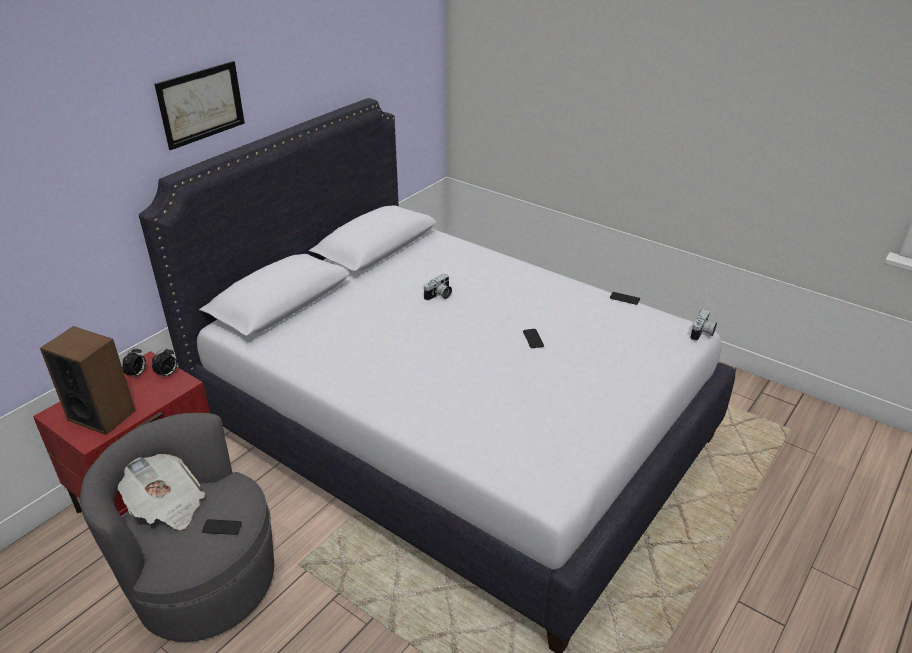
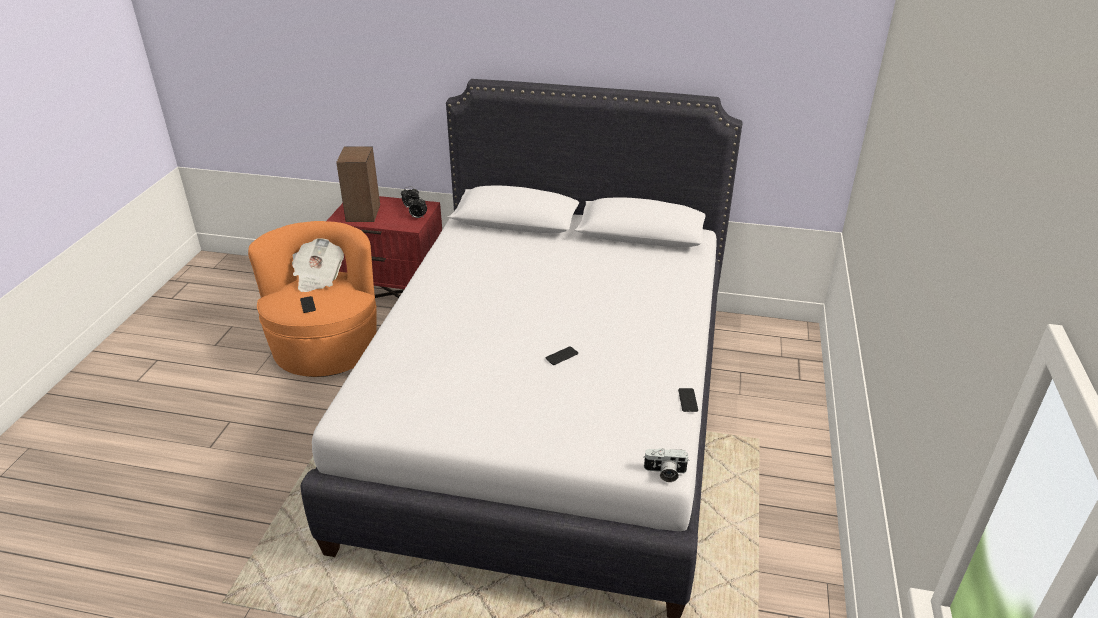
camera: 65 degrees right, 0 degrees up
grey armchair [80,413,274,642] -> orange armchair [248,221,377,377]
picture [155,61,245,150] -> none
camera [424,273,452,301] -> none

